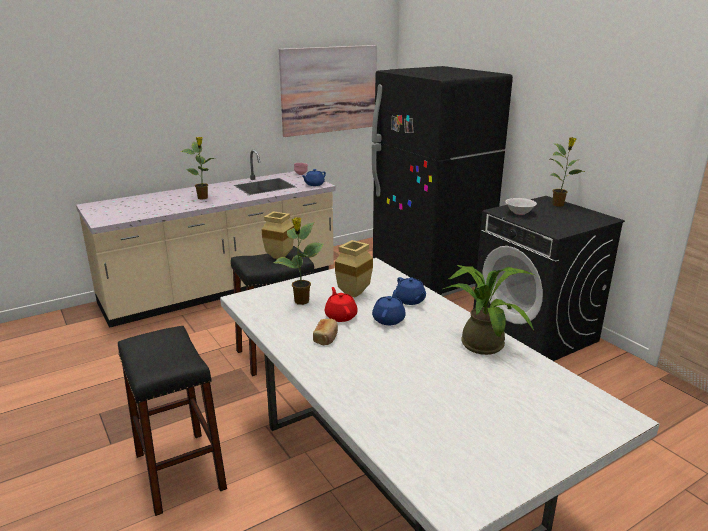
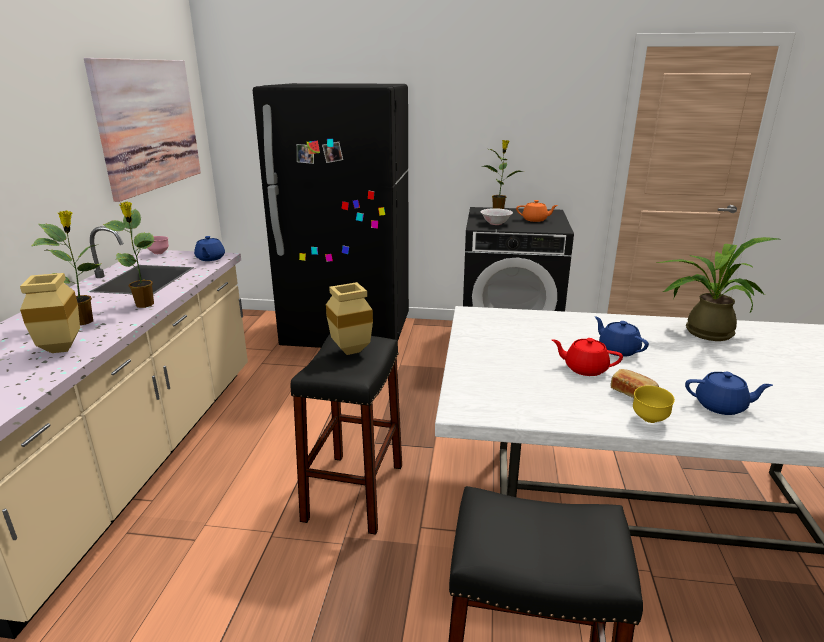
camera: 50 degrees left, 0 degrees up
potted plant [273,217,324,305] -> potted plant moved to [103,202,155,308]
beige vase [335,240,373,297] -> beige vase moved to [20,273,80,353]
blue teapot [396,277,426,305] -> blue teapot moved to [685,372,773,415]
none -> orange teapot [516,200,558,222]
none -> yellow bowl [633,386,675,423]

